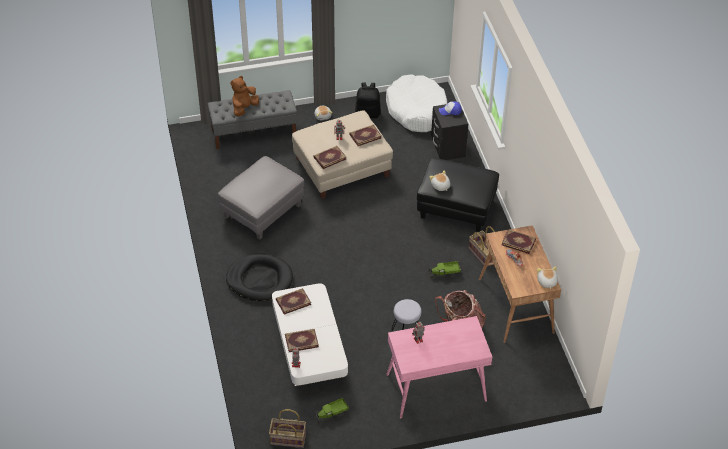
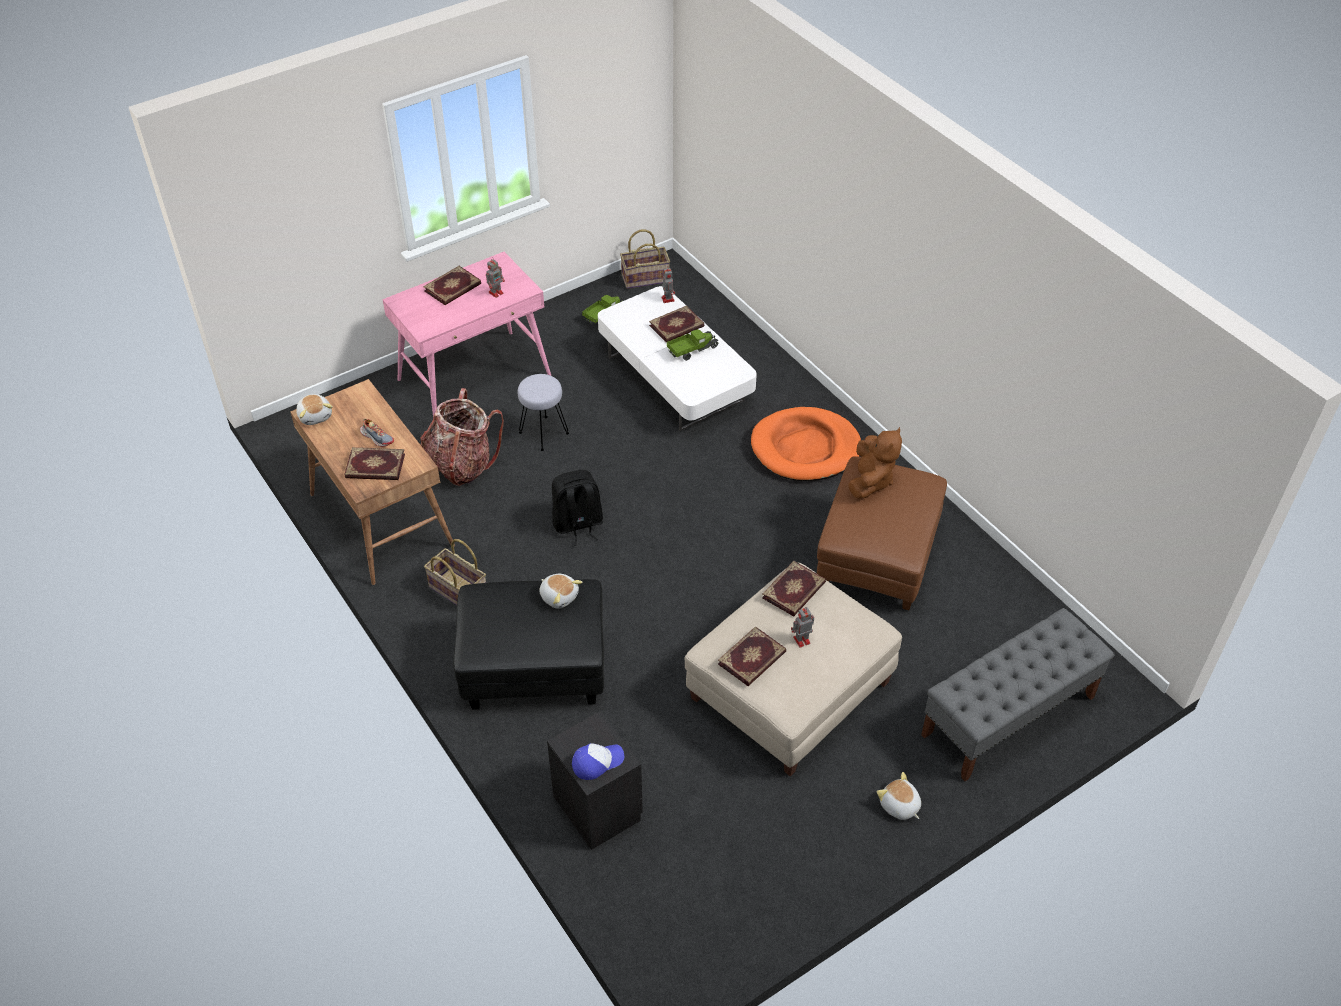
camera: 160 degrees right, 0 degrees up
grey ottoman [218,156,304,240] -> brown ottoman [817,456,947,610]
black dog bed [226,254,293,301] -> orange dog bed [751,407,861,481]
brown plush toy [230,76,259,116] -> brown plush toy moved to [848,427,902,499]
book [276,288,311,315] -> book moved to [423,266,481,305]
black backpack [355,82,381,118] -> black backpack moved to [552,470,603,546]
white dog bed [386,74,447,132] -> none
toy truck [428,261,461,279] -> toy truck moved to [667,329,718,361]

